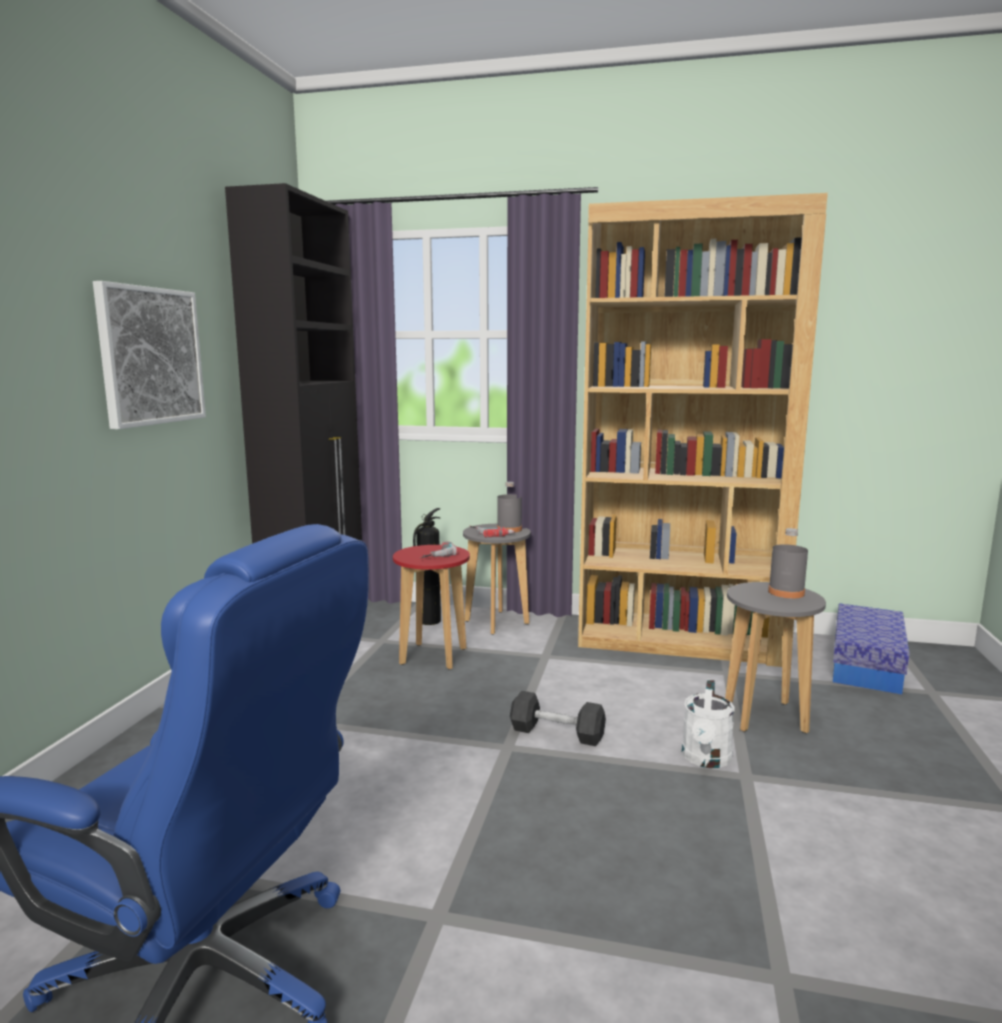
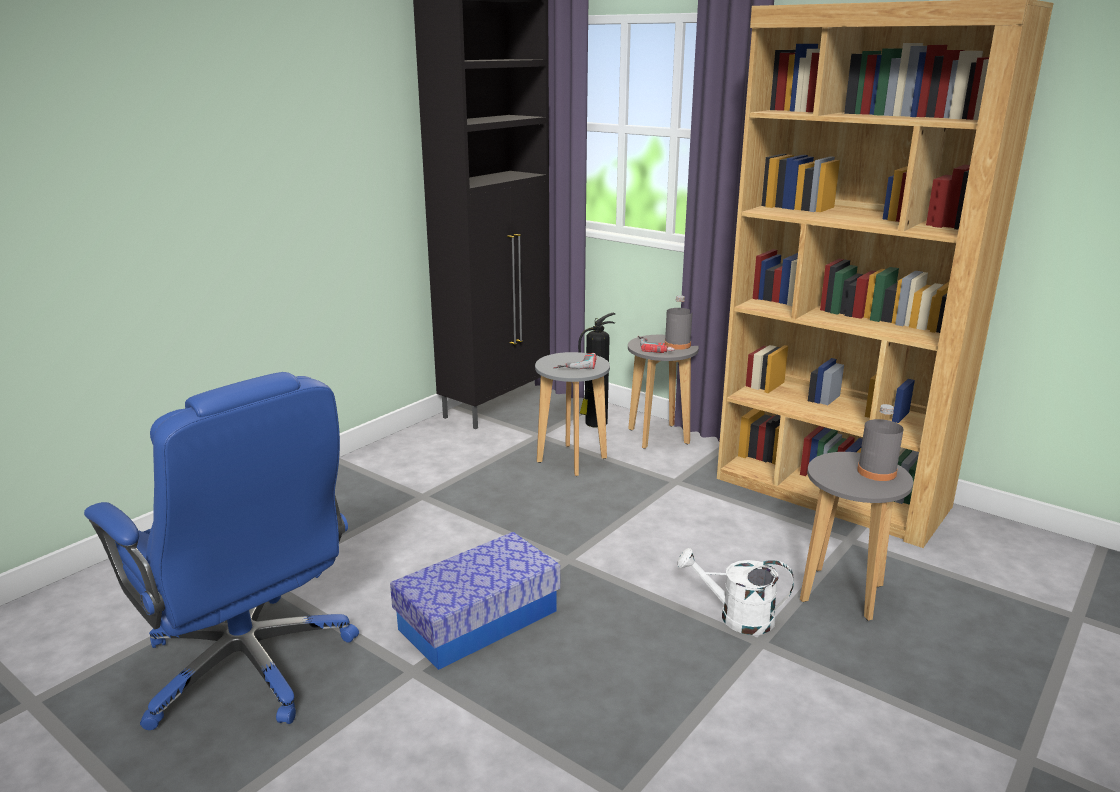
camera: 25 degrees right, 10 degrees up
picture [93,281,206,429] -> none
red stool [393,545,470,670] -> grey stool [535,352,610,476]
grey dumbbell [510,691,606,746] -> none
white watering can [682,679,735,768] -> white watering can turned 60 degrees clockwise [677,548,794,635]
storage box [833,603,910,695] -> storage box moved to [390,532,560,670]

